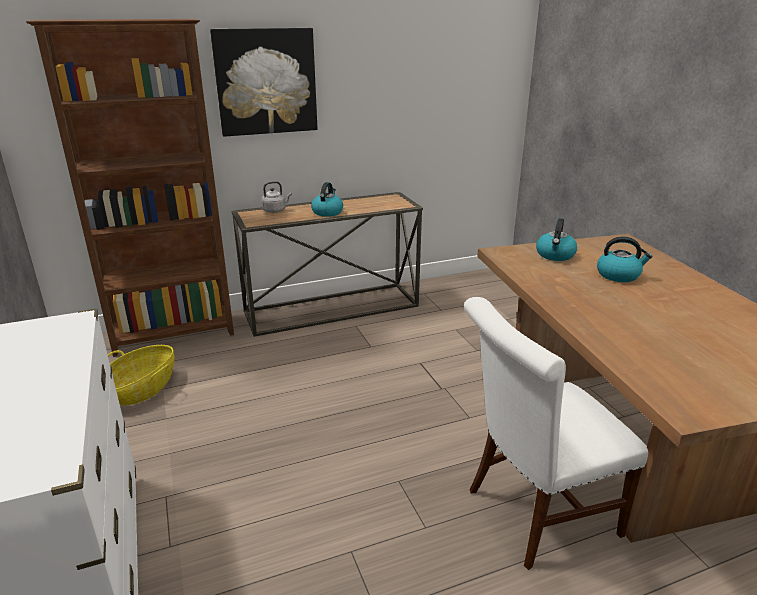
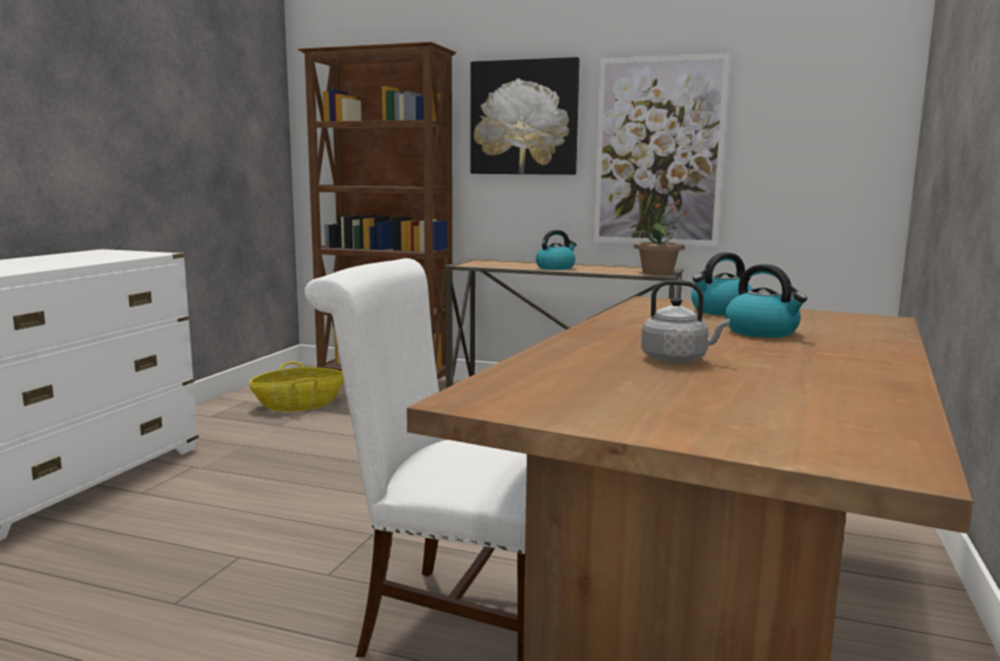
camera: 40 degrees right, 15 degrees down
grey kettle [261,181,292,213] -> grey kettle moved to [641,280,730,363]
none -> picture [594,53,730,246]
none -> potted plant [631,193,689,275]

